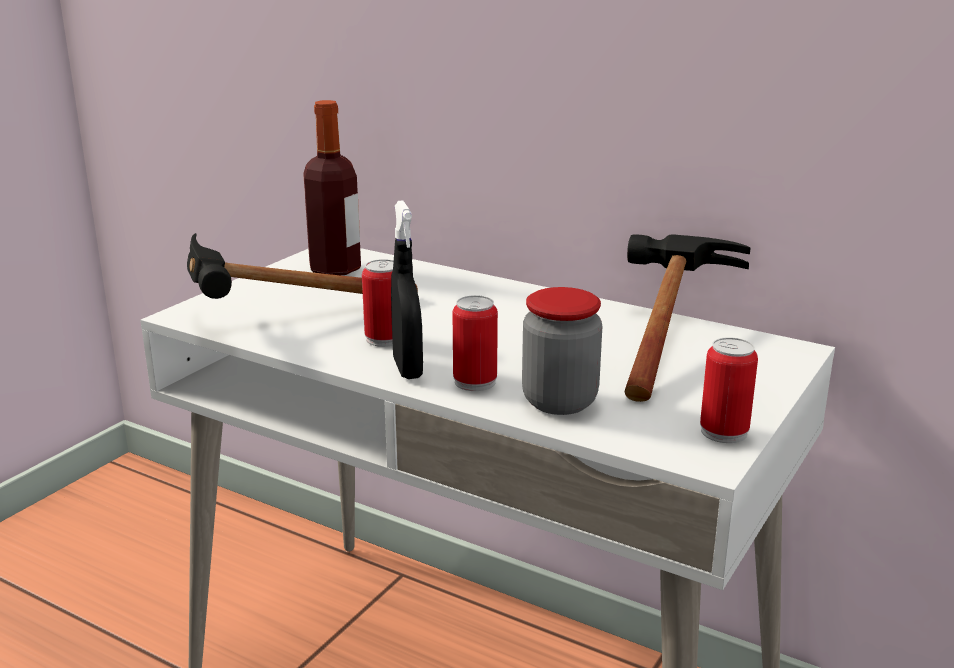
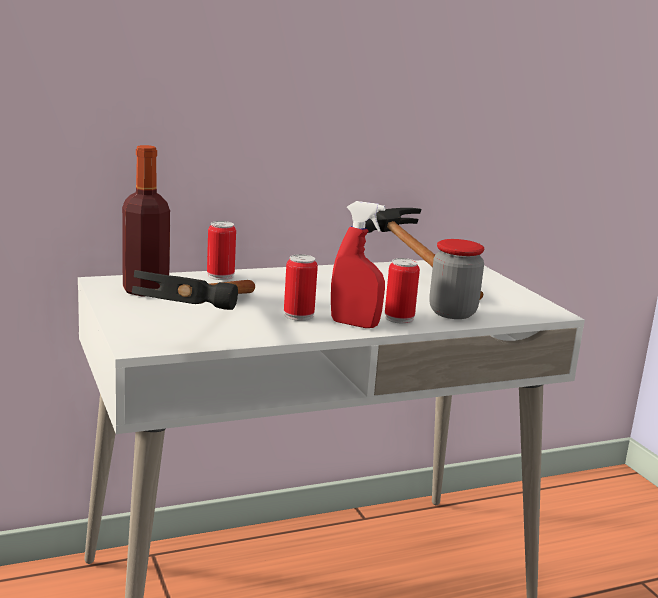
camera: 55 degrees left, 5 degrees down
black spray bottle [391,200,423,379] -> red spray bottle [331,201,386,328]
can [700,337,758,443] -> can moved to [207,221,236,280]

